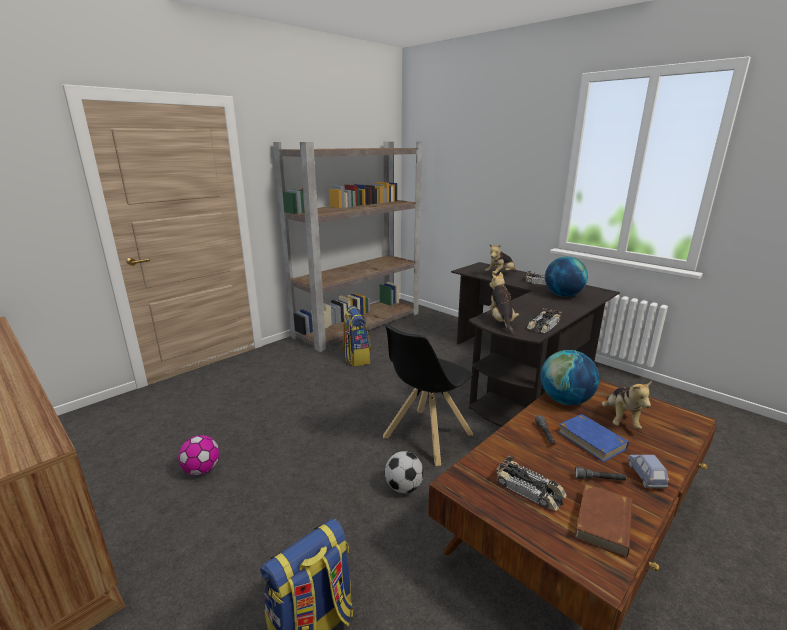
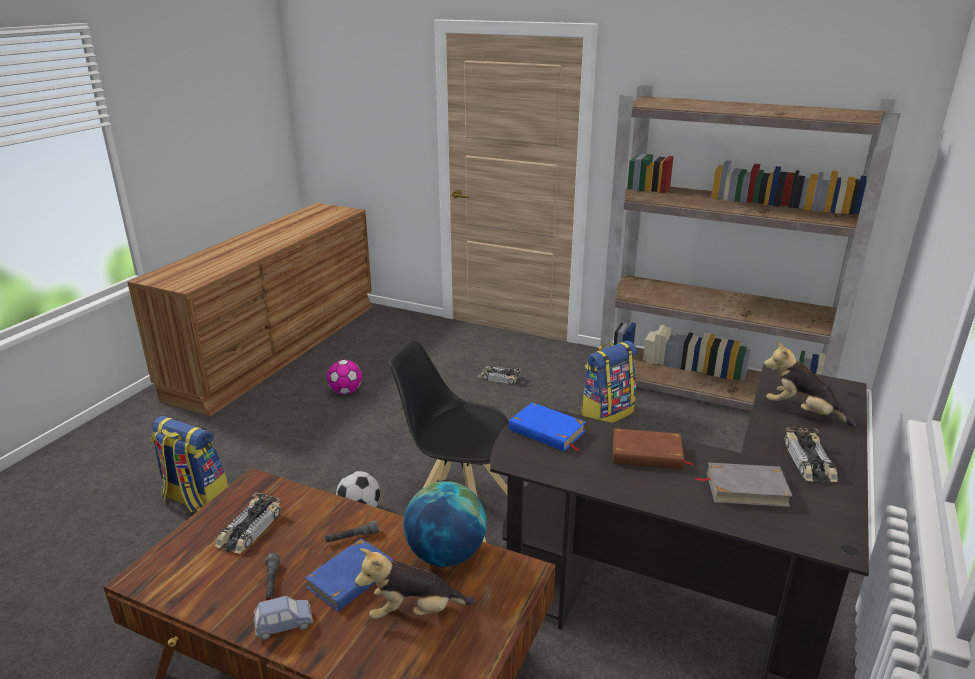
camera: 70 degrees right, 5 degrees up
plush toy [489,272,519,335] -> blue book [509,402,586,451]
toy car [527,308,562,333] -> toy car moved to [478,366,521,384]
globe [545,256,588,297] -> grey book [695,463,793,507]
brown book [574,483,632,558] -> brown book moved to [613,428,694,469]

